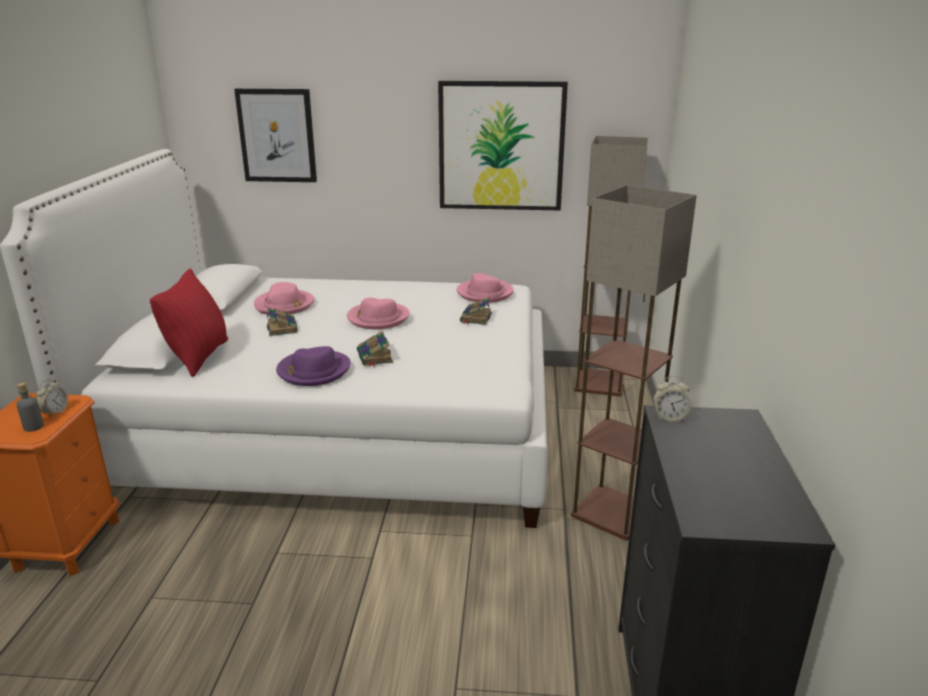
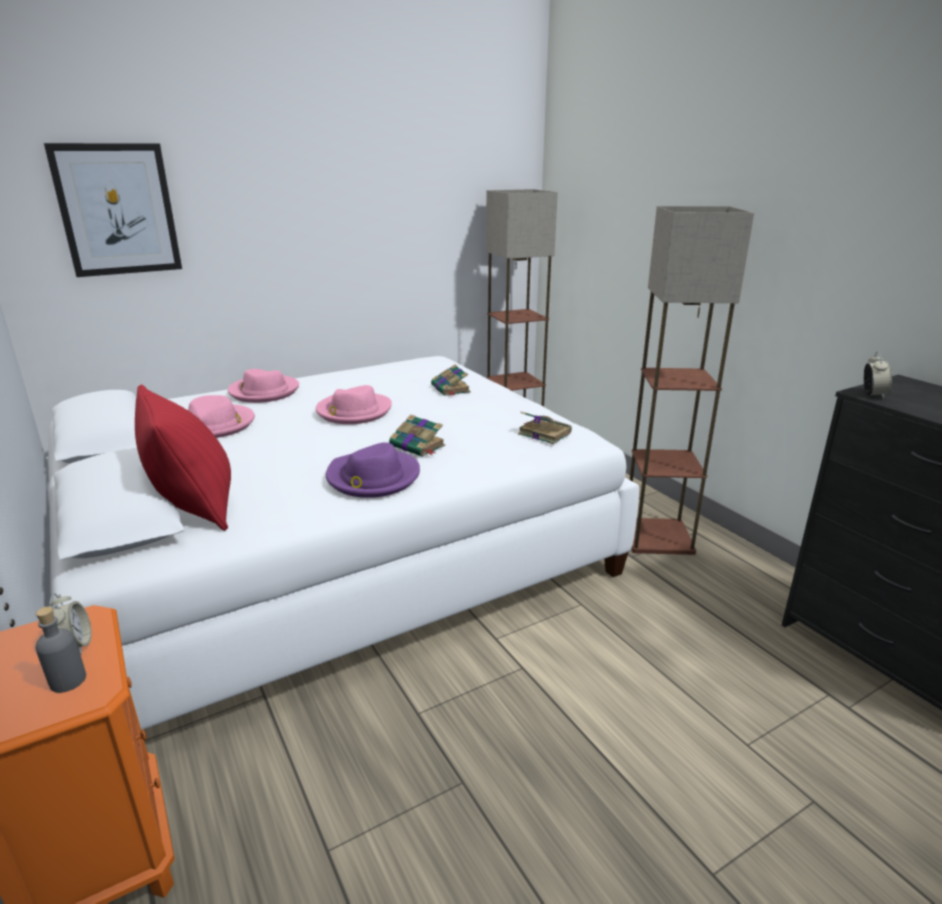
camera: 35 degrees left, 0 degrees up
book [267,307,298,336] -> book moved to [518,412,572,445]
picture [438,81,568,210] -> none
pink hat [457,273,513,303] -> pink hat moved to [228,369,299,403]
alarm clock [653,376,691,422] -> alarm clock turned 45 degrees counterclockwise [864,352,892,399]

